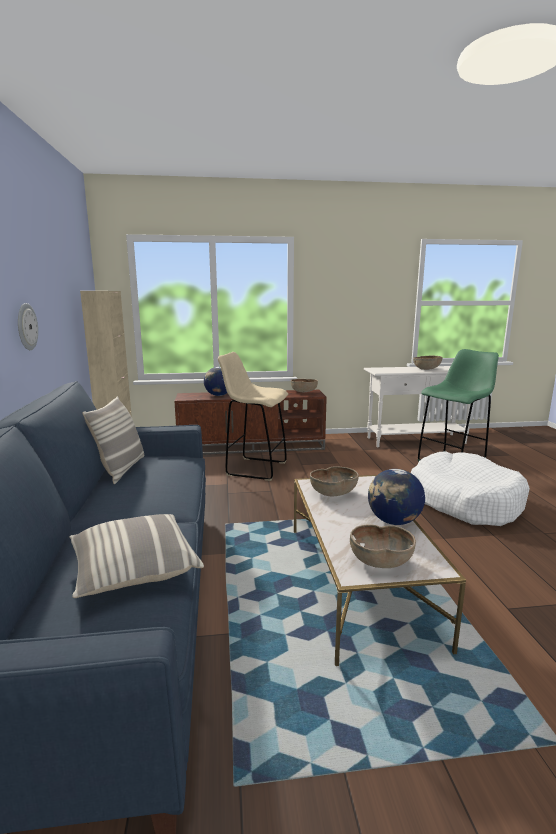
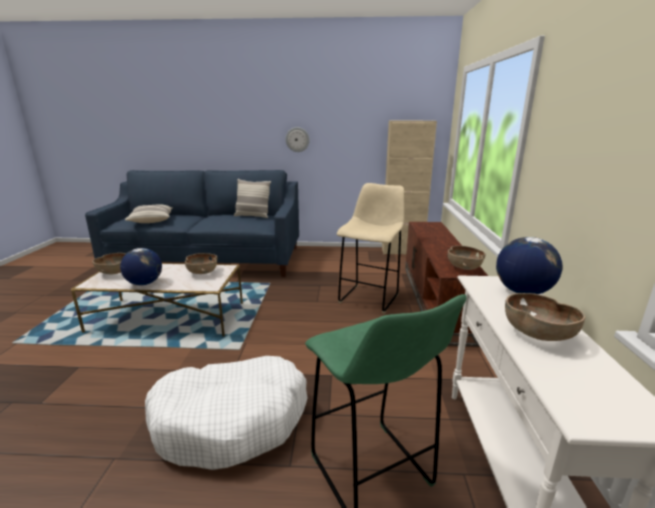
camera: 100 degrees right, 5 degrees up
globe [204,367,227,396] -> globe moved to [496,237,563,294]

